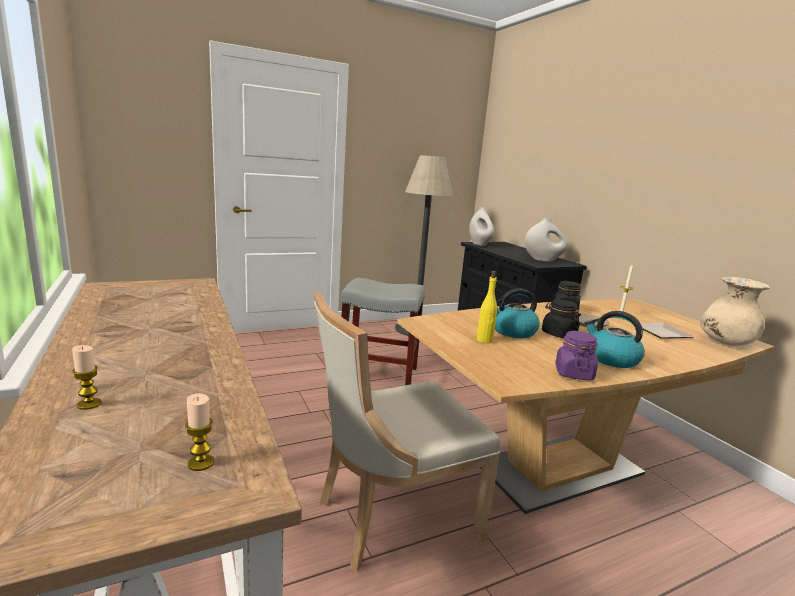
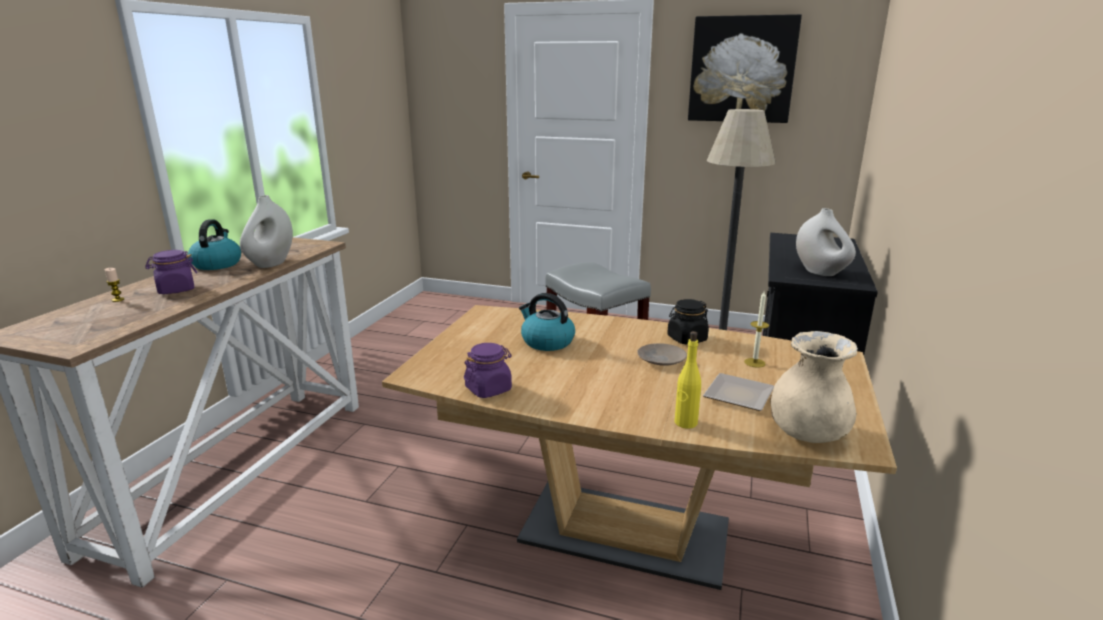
camera: 45 degrees right, 5 degrees up
candle [185,393,214,471] -> none
beige chair [313,291,500,572] -> none
white vase [469,207,494,246] -> white vase moved to [240,195,293,268]
yellow bottle [477,271,497,343] -> yellow bottle moved to [675,331,701,429]
black jar [542,300,581,338] -> none
kettle [585,311,645,368] -> kettle moved to [188,220,241,270]
none -> purple jar [145,250,197,294]
none -> picture [688,14,802,123]

